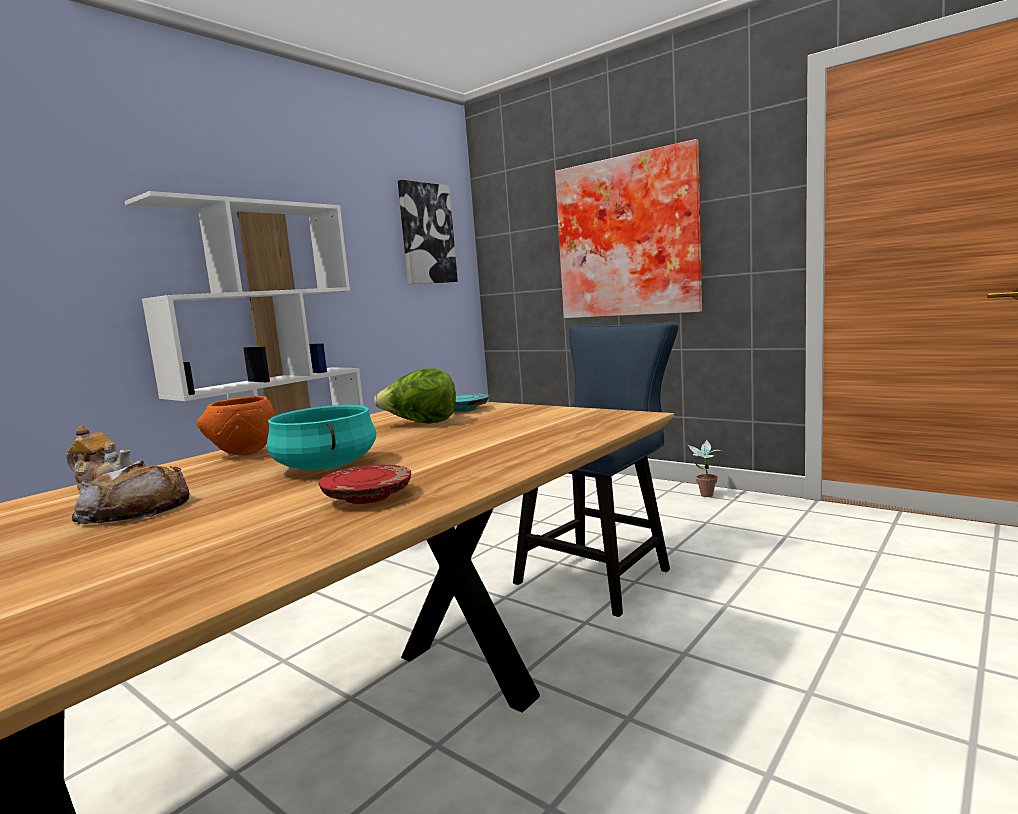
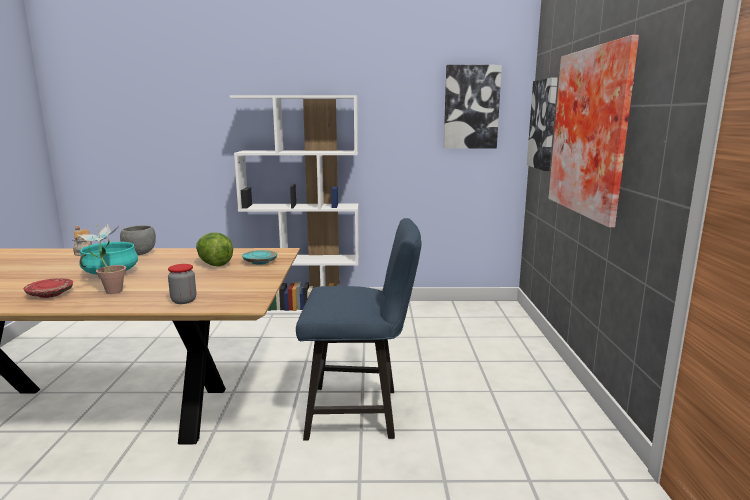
camera: 50 degrees right, 5 degrees up
bread [72,460,189,524] -> none
orange bowl [197,396,275,455] -> grey bowl [120,225,156,255]
potted plant [688,440,721,497] -> potted plant moved to [73,224,126,294]
none -> jar [168,264,196,304]
none -> picture [527,77,558,171]

